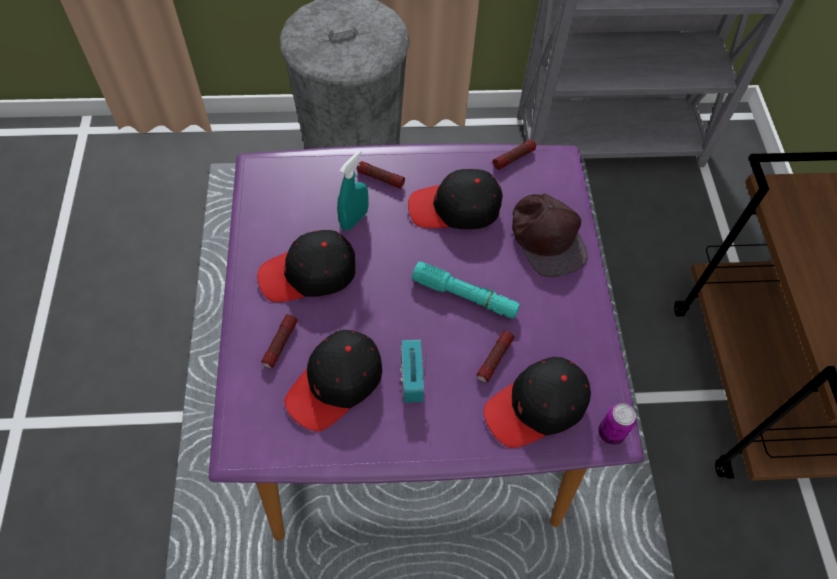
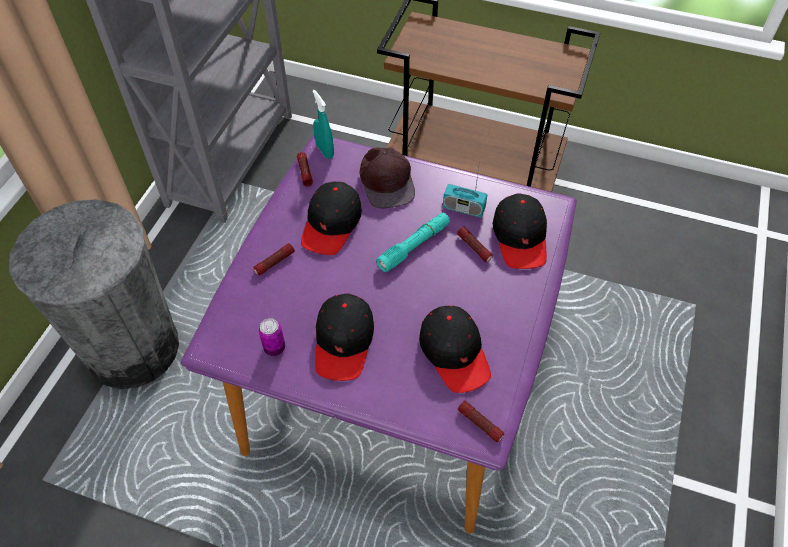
camera: 65 degrees left, 5 degrees down
flashlight [261,314,298,368] -> flashlight moved to [458,400,504,442]
turquoise spray bottle [337,150,369,231] -> turquoise spray bottle moved to [312,90,334,159]
radio [400,340,427,403] -> radio moved to [443,168,487,217]
brown cap [512,193,588,277] -> brown cap turned 75 degrees clockwise [360,147,415,208]
can [598,403,636,445] -> can moved to [259,318,285,356]

